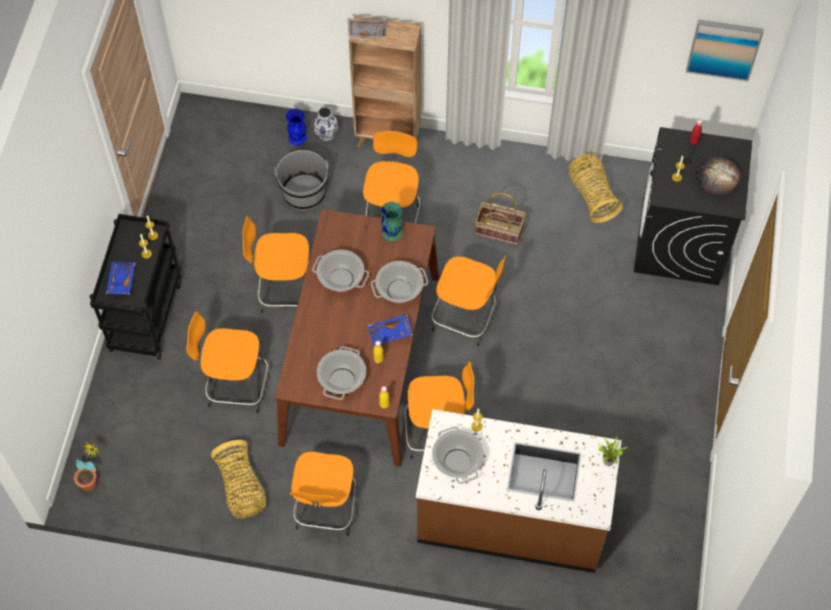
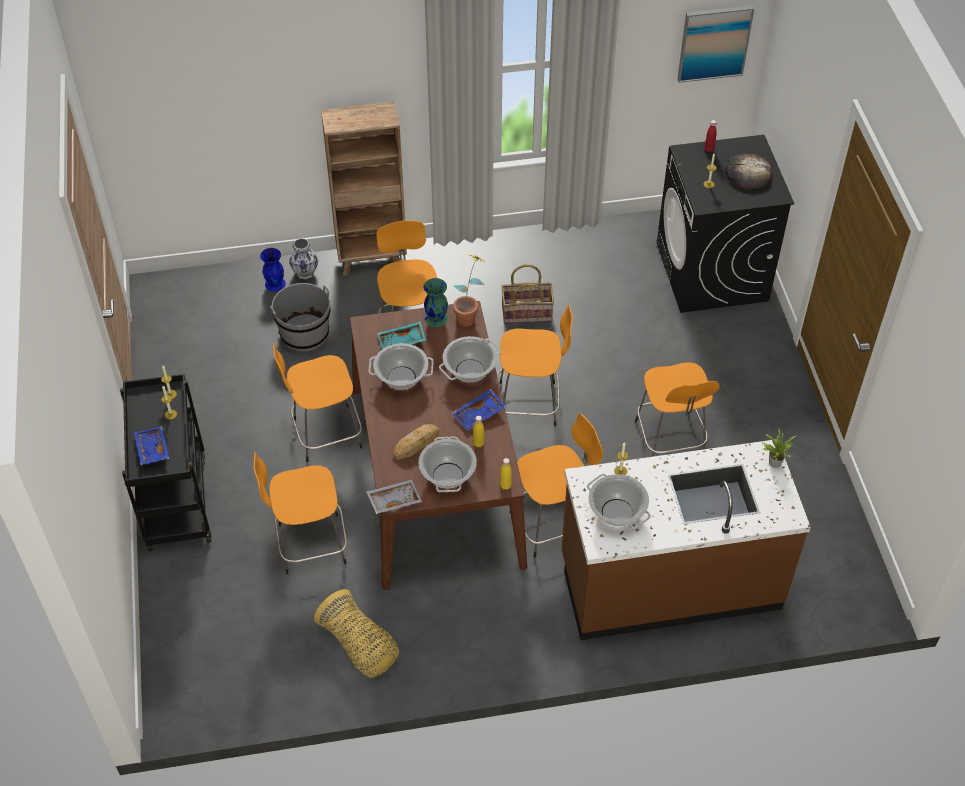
camera: 20 degrees left, 10 degrees down
potted plant [74,443,101,492] -> potted plant moved to [453,254,484,327]
orange stool [290,452,357,536] -> orange stool moved to [635,362,720,457]
grey tray [348,18,387,38] -> grey tray moved to [366,479,422,514]
basket [569,153,623,223] -> none
none -> turquoise tray [377,321,426,349]
none -> bread [393,424,439,460]

